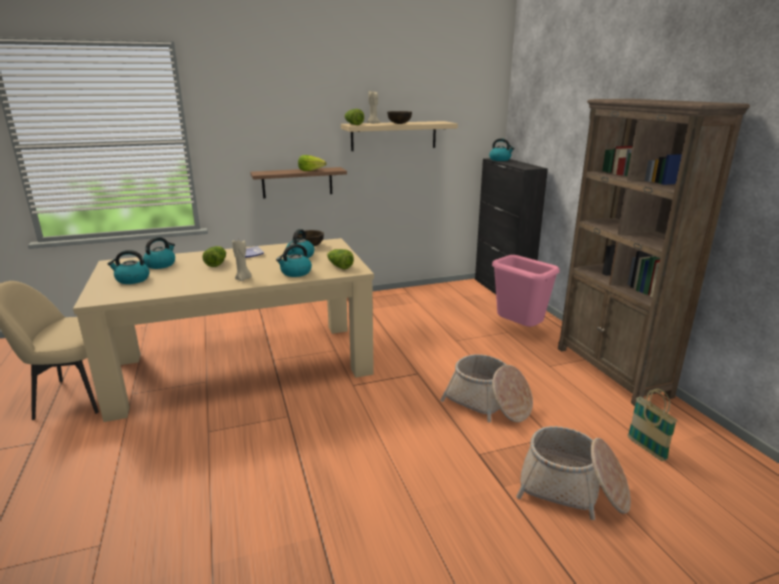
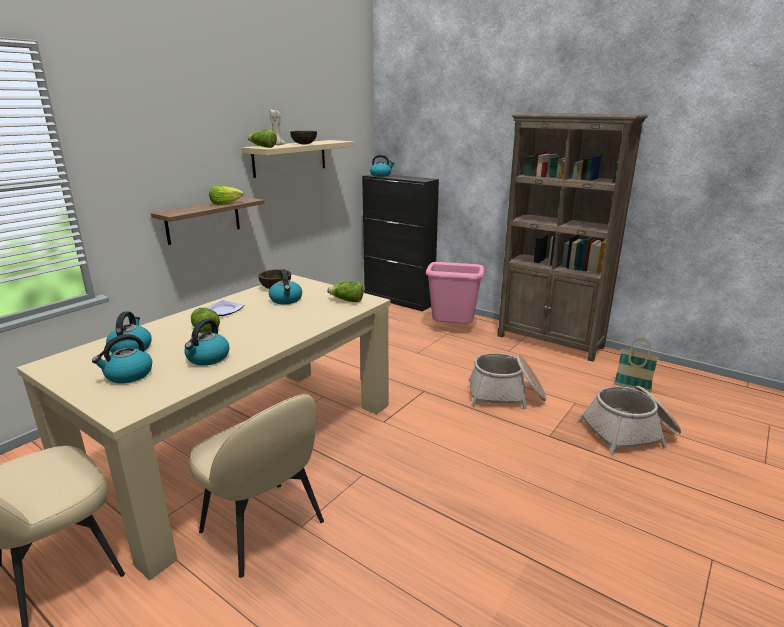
camera: 35 degrees left, 0 degrees up
beige candle [232,239,252,281] -> none
kettle [276,244,312,277] -> kettle moved to [184,319,229,365]
none -> beige chair [189,394,324,578]

